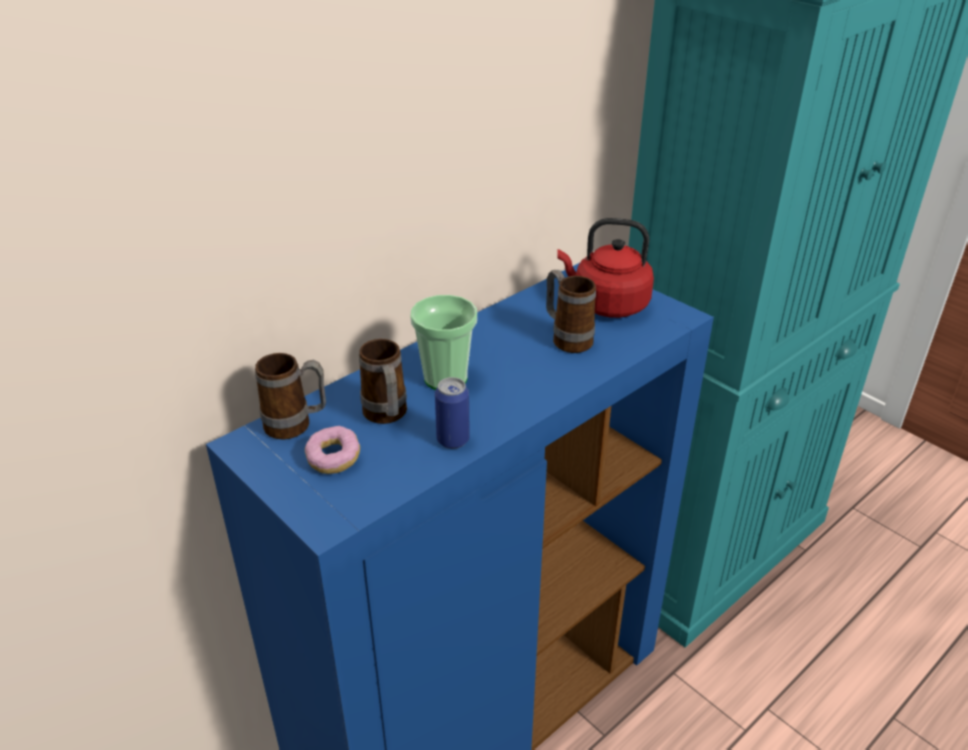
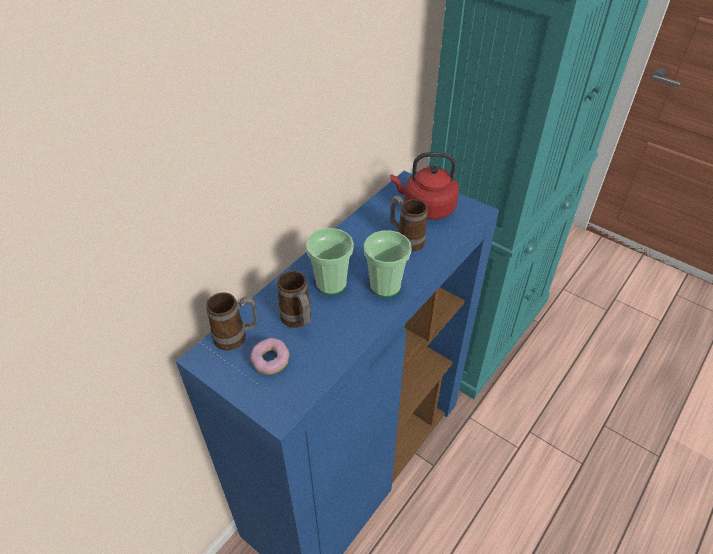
camera: 10 degrees left, 10 degrees up
can [435,377,470,449] -> none
none -> cup [364,230,412,297]

